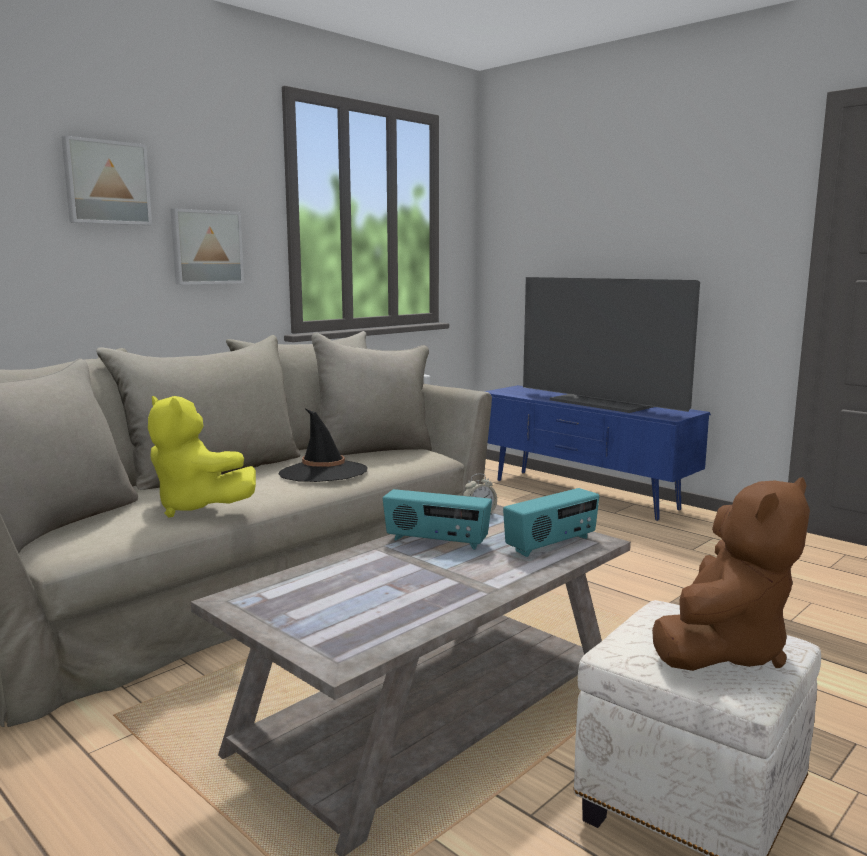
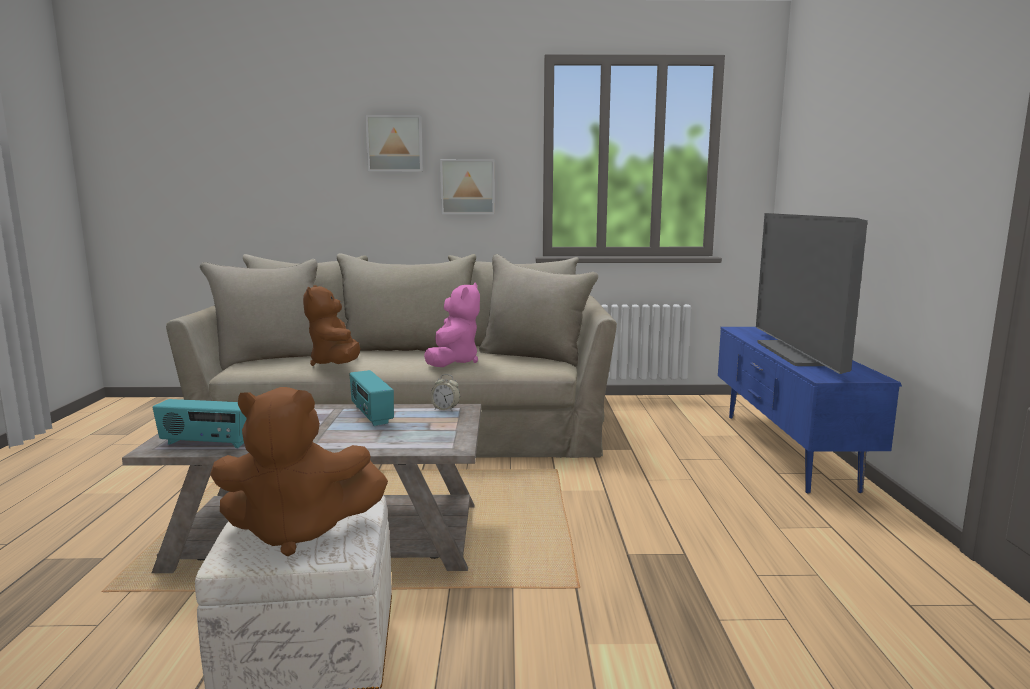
camera: 45 degrees right, 0 degrees up
yellow plush toy [148,396,256,518] -> brown plush toy [303,285,360,366]
black hat [279,409,368,482] -> pink plush toy [424,282,480,367]
radio [503,488,599,557] -> radio moved to [153,399,246,448]

